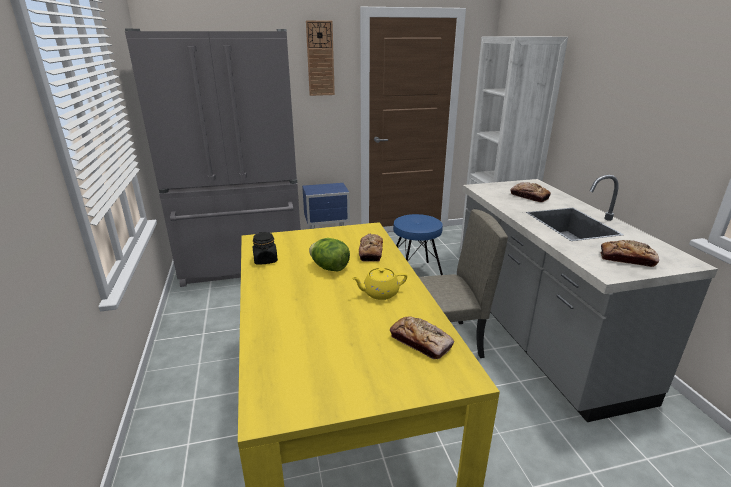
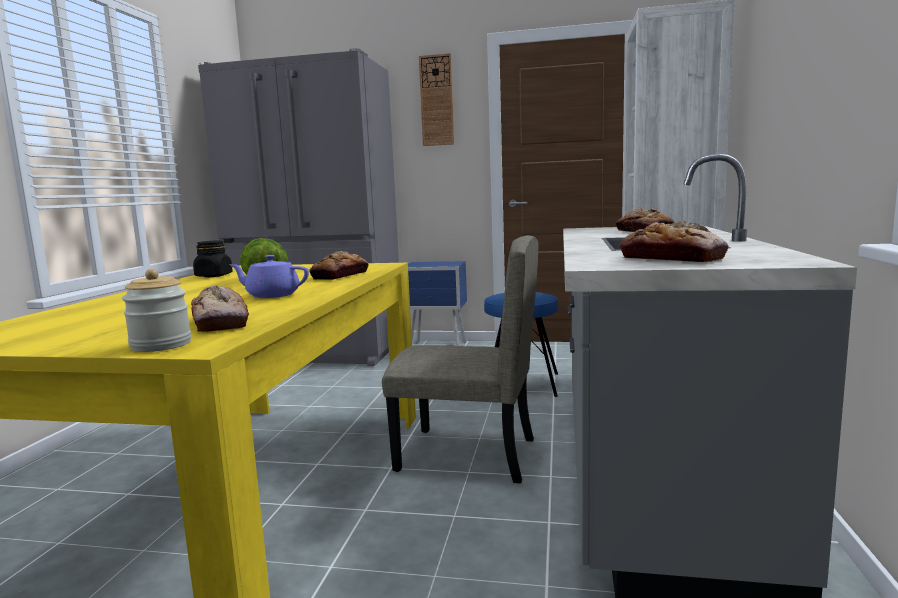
camera: 25 degrees right, 15 degrees down
yellow teapot [351,268,407,300] -> purple teapot [230,255,309,298]
none -> jar [122,269,191,352]

